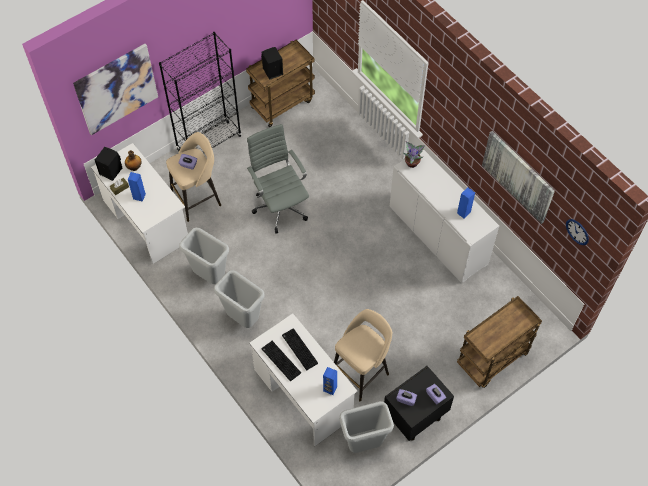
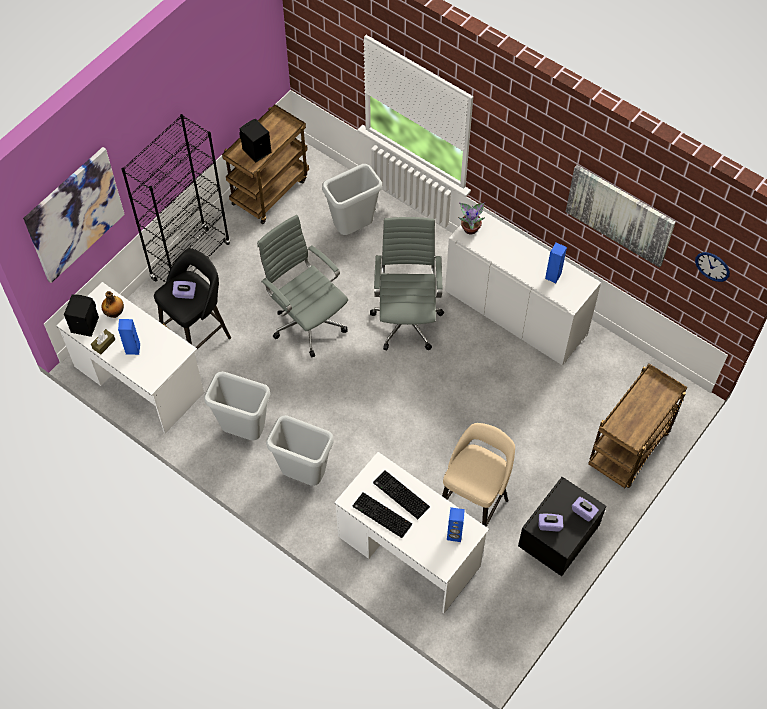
camera: 15 degrees left, 0 degrees up
beige stool [166,132,221,222] -> black stool [154,248,231,349]
grey trash can [339,401,394,453] -> grey trash can moved to [322,164,382,235]
none -> grey office chair [370,217,444,351]

